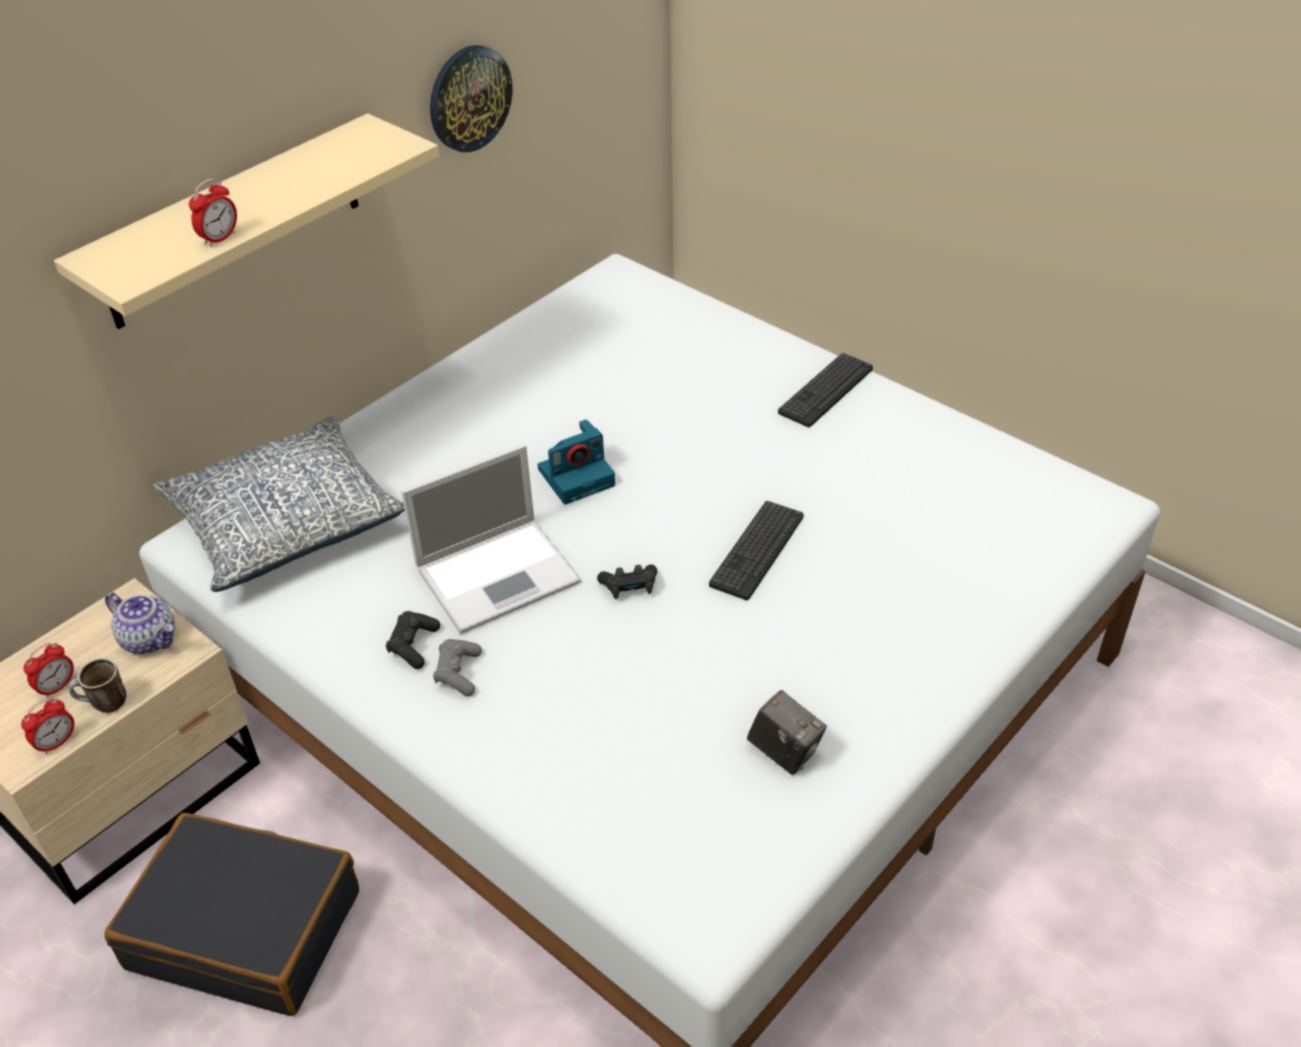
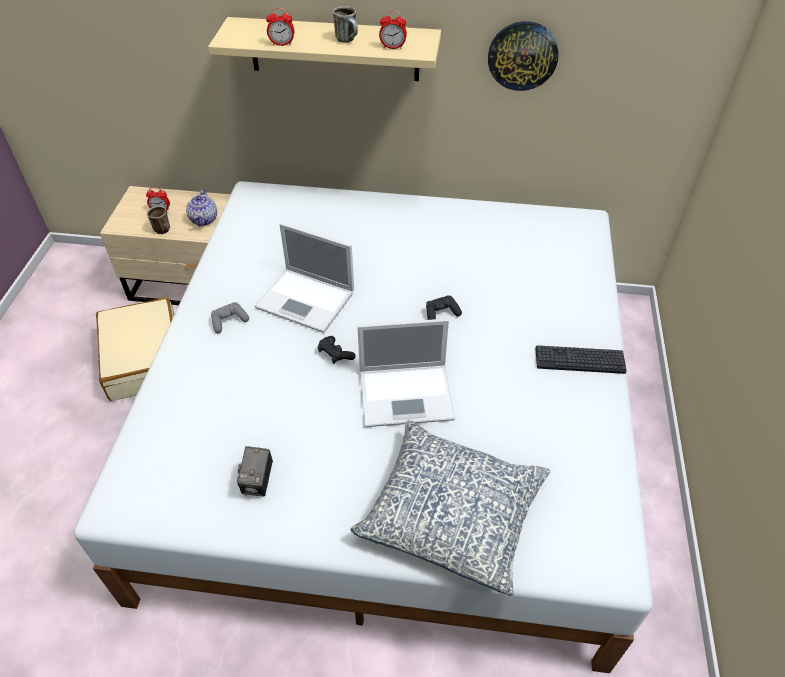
camera: 55 degrees right, 5 degrees up
alarm clock [21,698,74,755] -> alarm clock moved to [379,11,407,49]
black suitcase [104,813,359,1016] -> beige suitcase [96,297,175,401]
pillow [153,416,405,592] -> pillow moved to [350,420,550,596]
black game controller [386,611,440,669] -> black game controller moved to [426,296,462,320]
camera [538,419,615,505] -> none
keyboard [709,501,804,600] -> laptop [357,318,455,427]
none -> mug [333,6,358,43]

